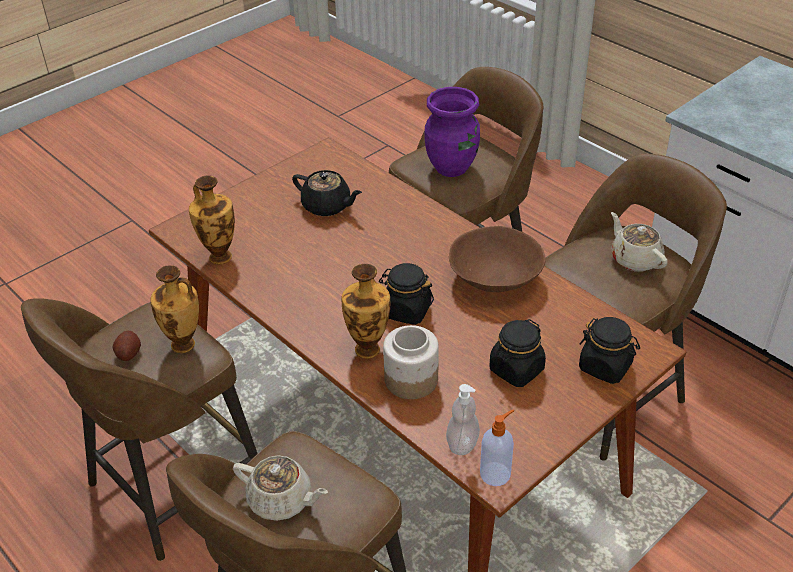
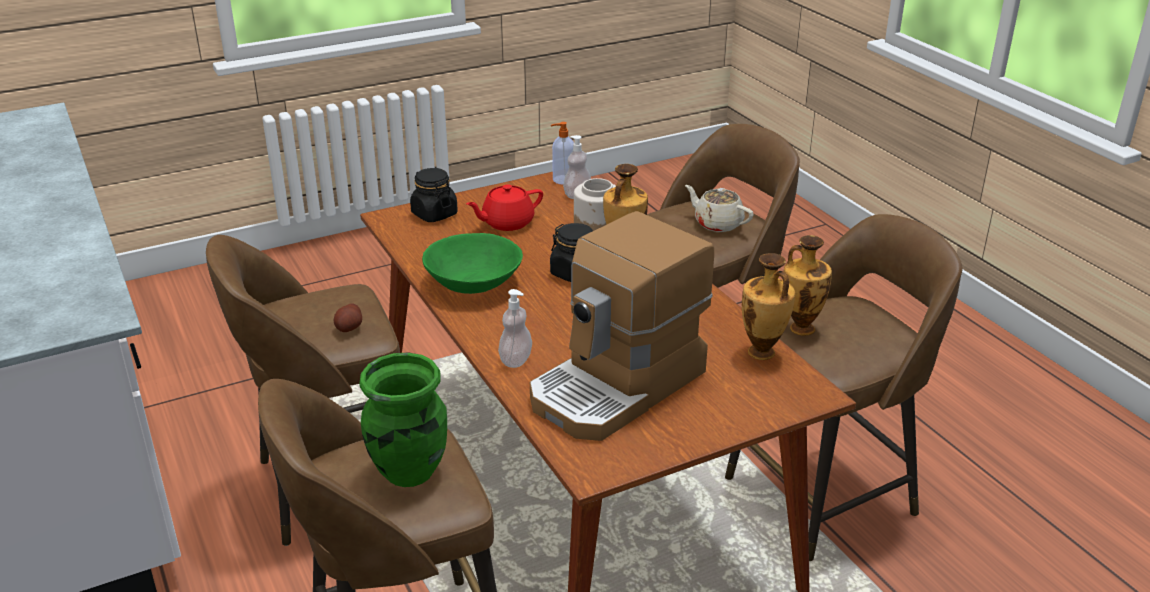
camera: 165 degrees left, 10 degrees down
potato [112,331,141,361] -> potato moved to [334,303,362,332]
black teapot [292,170,362,216] -> coffee machine [530,211,714,441]
purple vase [425,87,480,177] -> green vase [359,352,447,487]
brown bowl [449,226,545,292] -> green bowl [422,233,523,294]
black jar [490,319,546,387] -> red teapot [466,184,543,231]
beige teapot [611,212,668,272] -> none
none -> soap dispenser [498,289,532,368]

